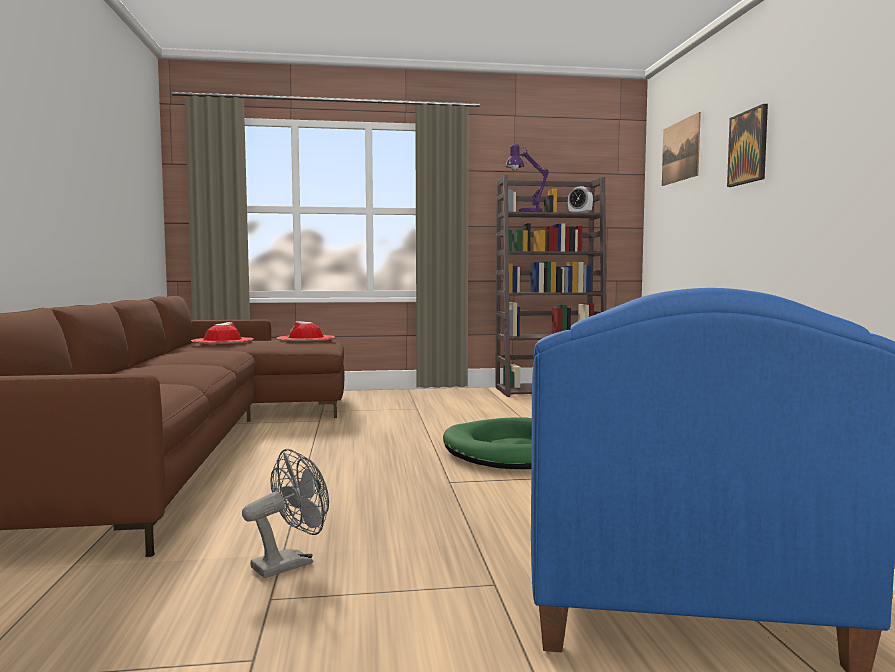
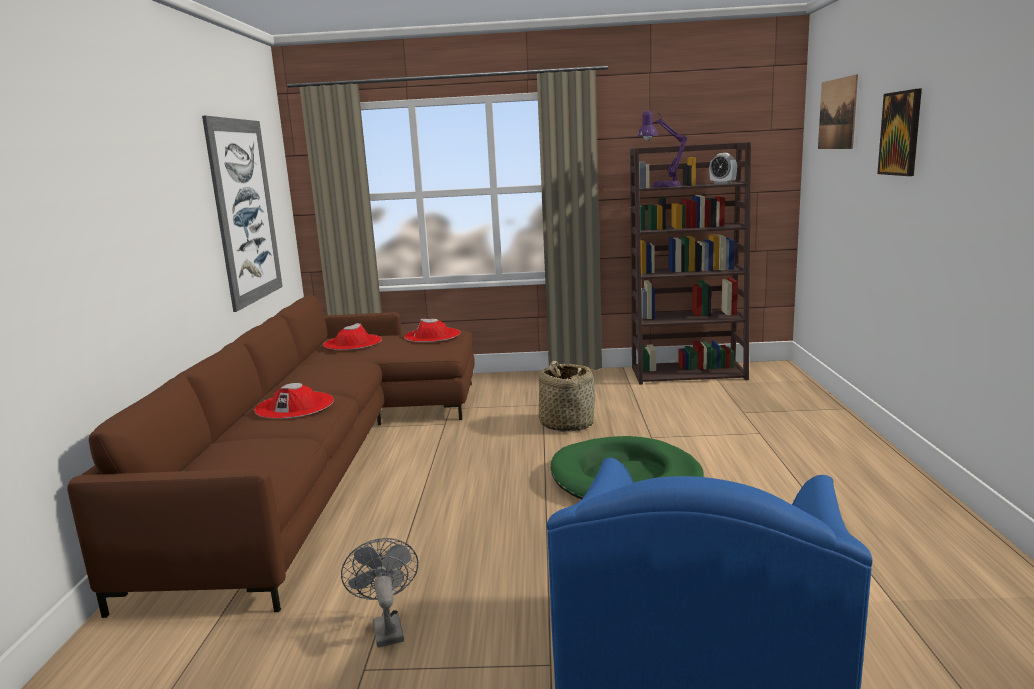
camera: 10 degrees right, 10 degrees up
grey fan [242,449,329,578] -> grey fan turned 75 degrees counterclockwise [341,538,418,648]
none -> picture [202,116,283,312]
none -> red hat [254,383,334,419]
none -> basket [539,361,595,432]

